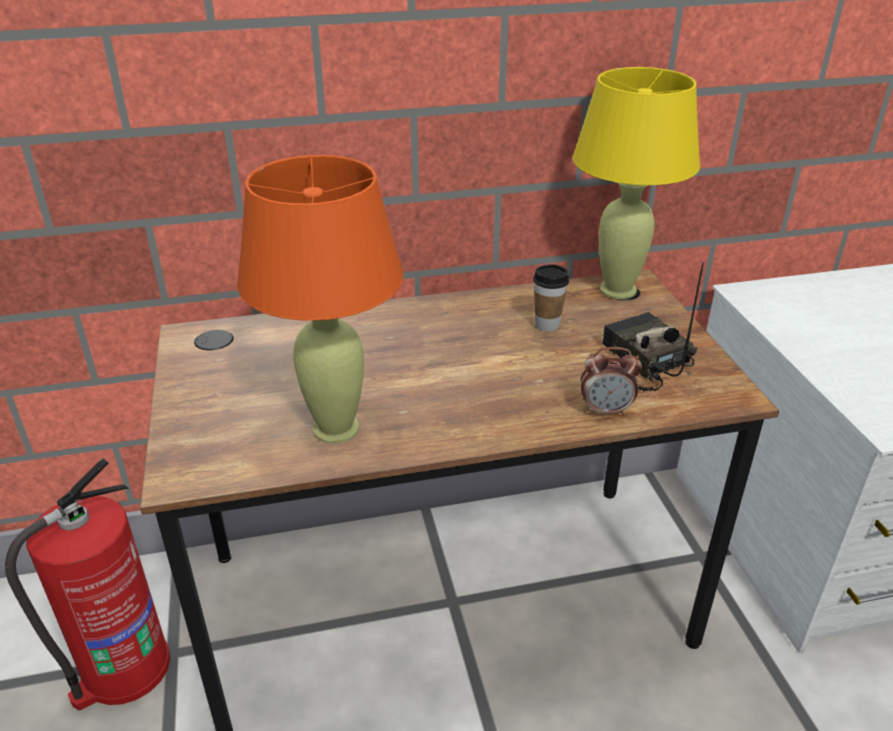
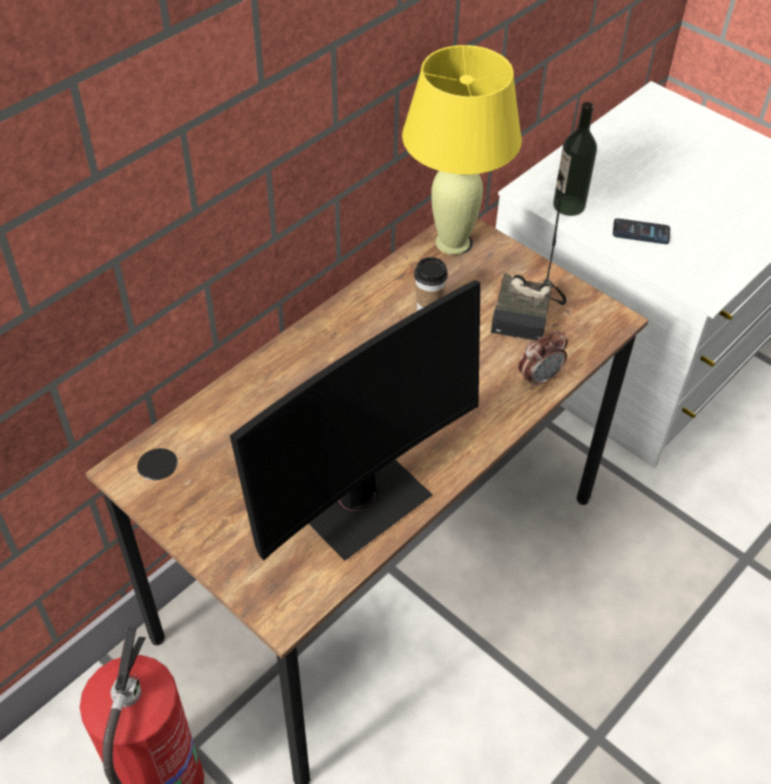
camera: 35 degrees left, 15 degrees up
orange table lamp [237,155,403,444] -> monitor [230,280,481,561]
radio [602,263,704,391] -> radio turned 105 degrees counterclockwise [491,182,566,341]
none -> bottle [553,102,597,216]
none -> phone [613,218,670,244]

